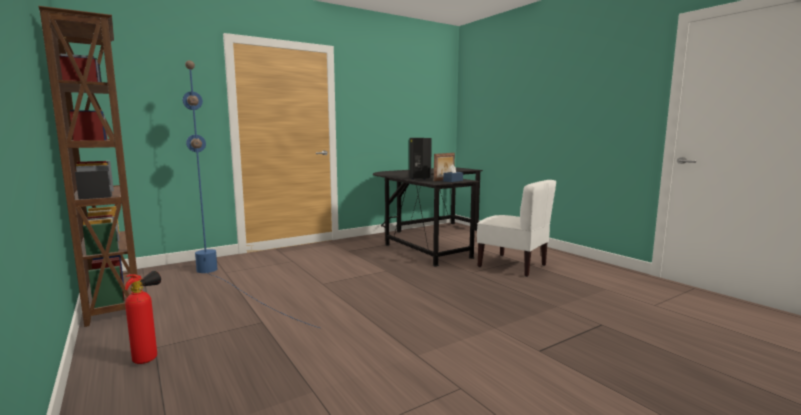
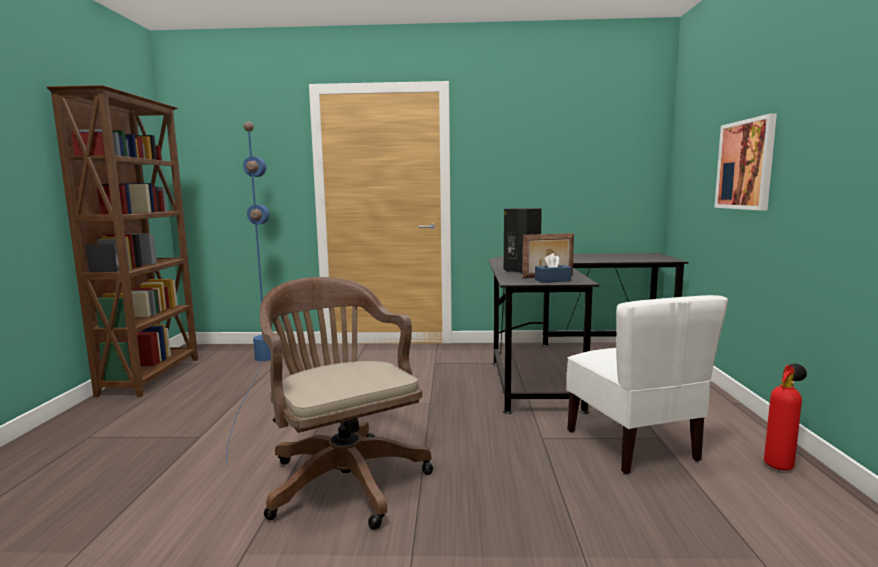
camera: 35 degrees right, 0 degrees up
fire extinguisher [125,271,161,364] -> fire extinguisher moved to [764,364,807,470]
none -> brown office chair [260,277,433,530]
none -> picture [714,113,777,210]

